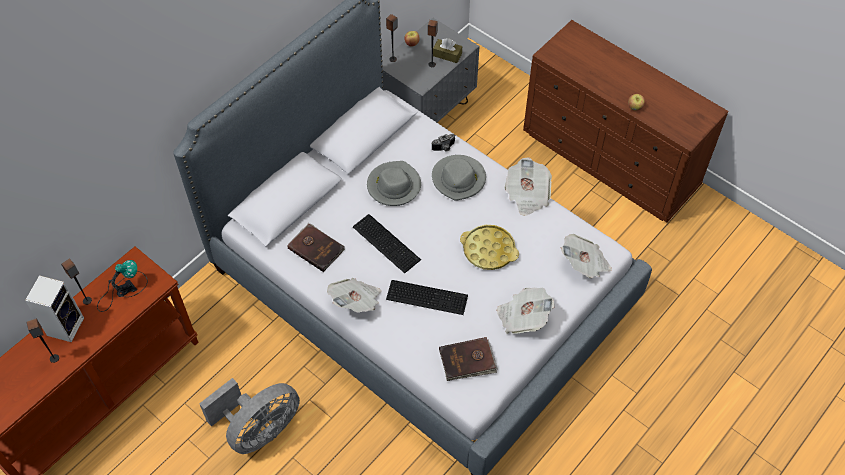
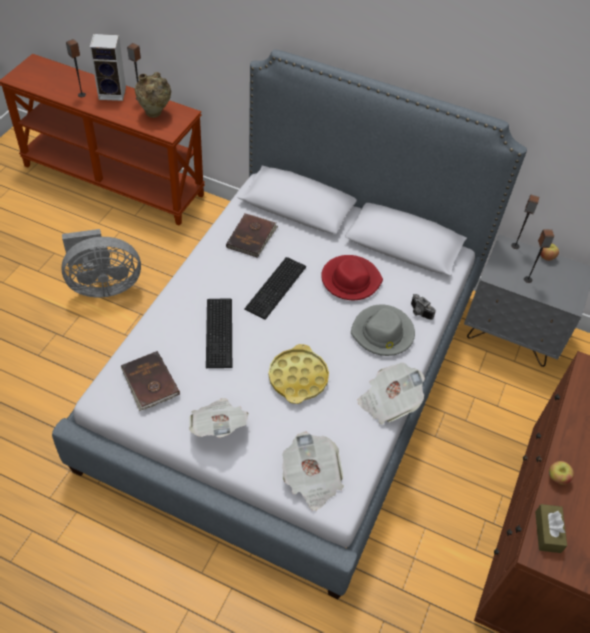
camera: 70 degrees right, 5 degrees down
table lamp [97,260,148,312] -> beige vase [135,72,171,118]
grey fan [199,378,300,454] -> grey fan turned 45 degrees counterclockwise [61,229,141,298]
newspaper [327,278,381,313] -> none
grey hat [367,161,421,206] -> red hat [321,255,383,300]
brown tissue box [433,38,462,63] -> brown tissue box moved to [535,504,567,553]

